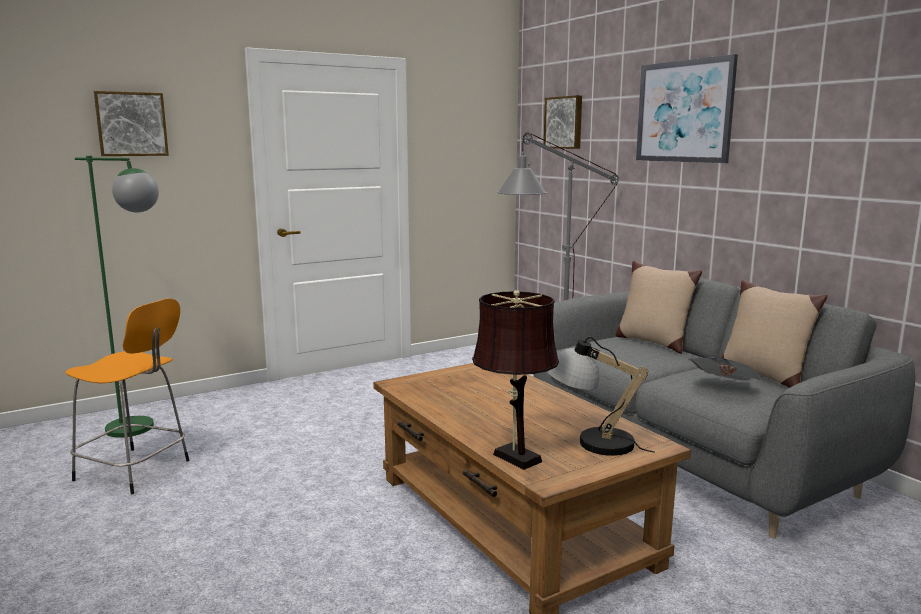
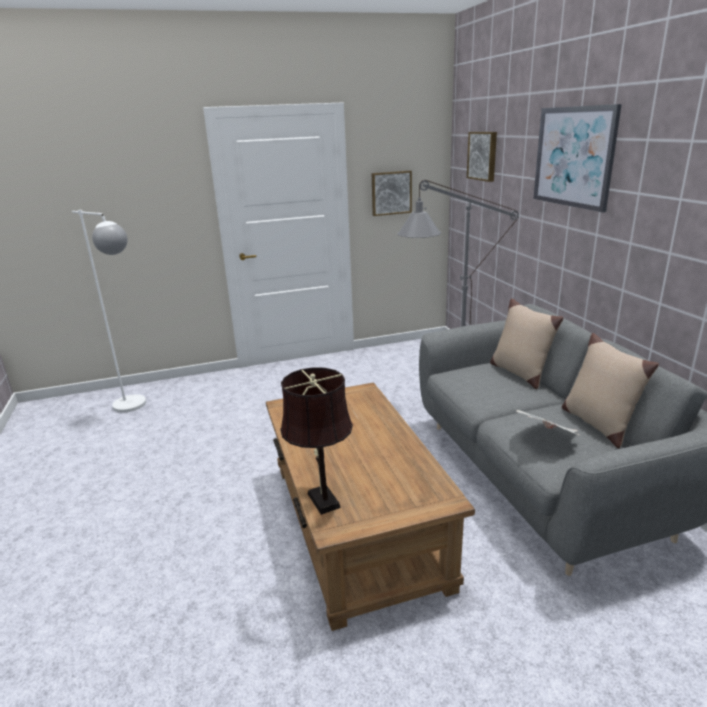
camera: 15 degrees right, 10 degrees up
orange stool [65,298,189,494] -> none
green floor lamp [75,156,159,438] -> white floor lamp [72,210,146,413]
picture [94,91,169,156] -> picture moved to [372,171,412,216]
table lamp [547,337,655,456] -> none

